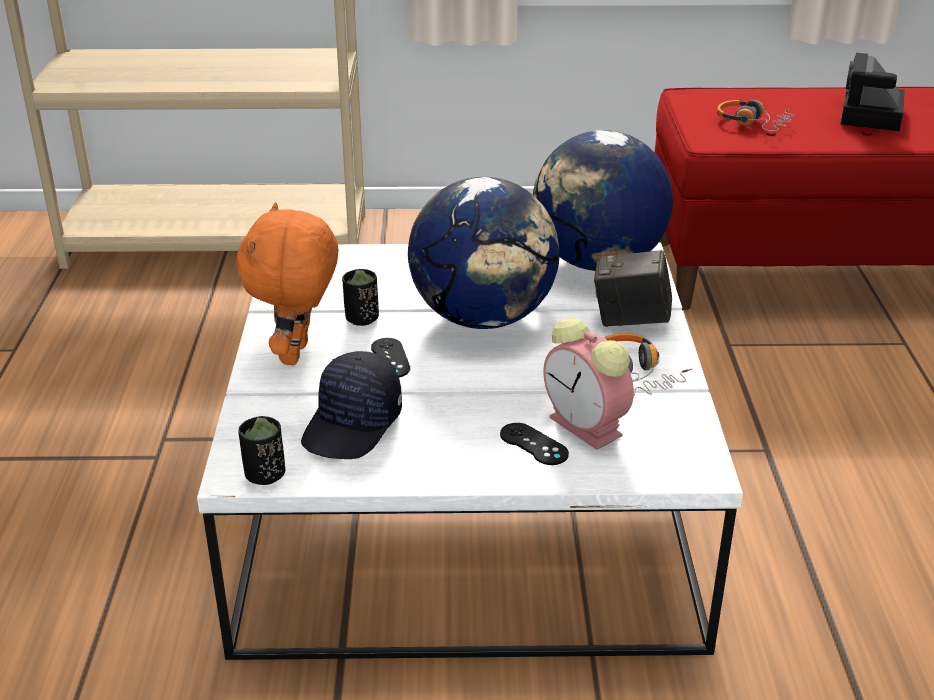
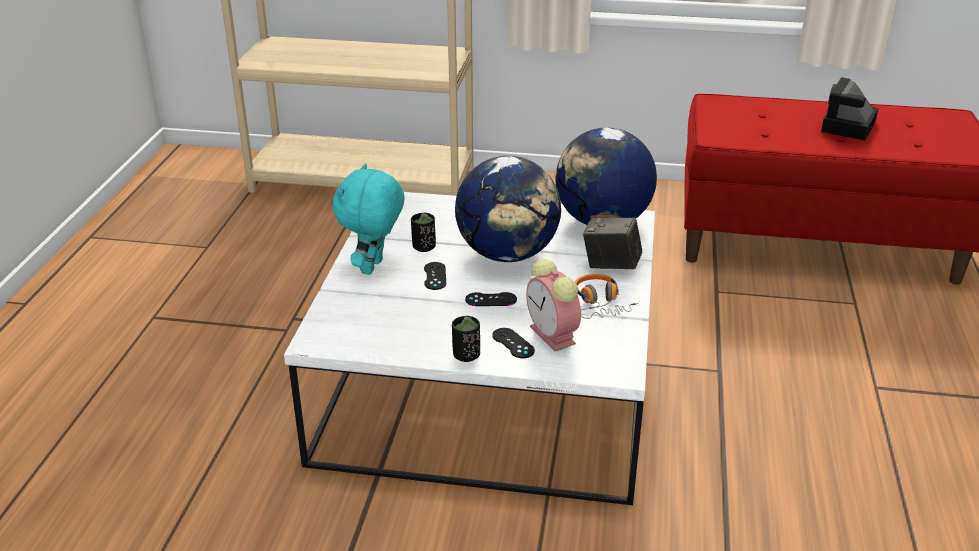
camera: 10 degrees right, 0 degrees up
orange plush toy [236,202,339,365] -> turquoise plush toy [333,163,405,275]
black cup [238,416,285,485] -> black cup moved to [452,316,480,362]
black cap [301,351,402,459] -> none
headphones [717,100,794,131] -> none
none -> black game controller [465,292,517,306]

